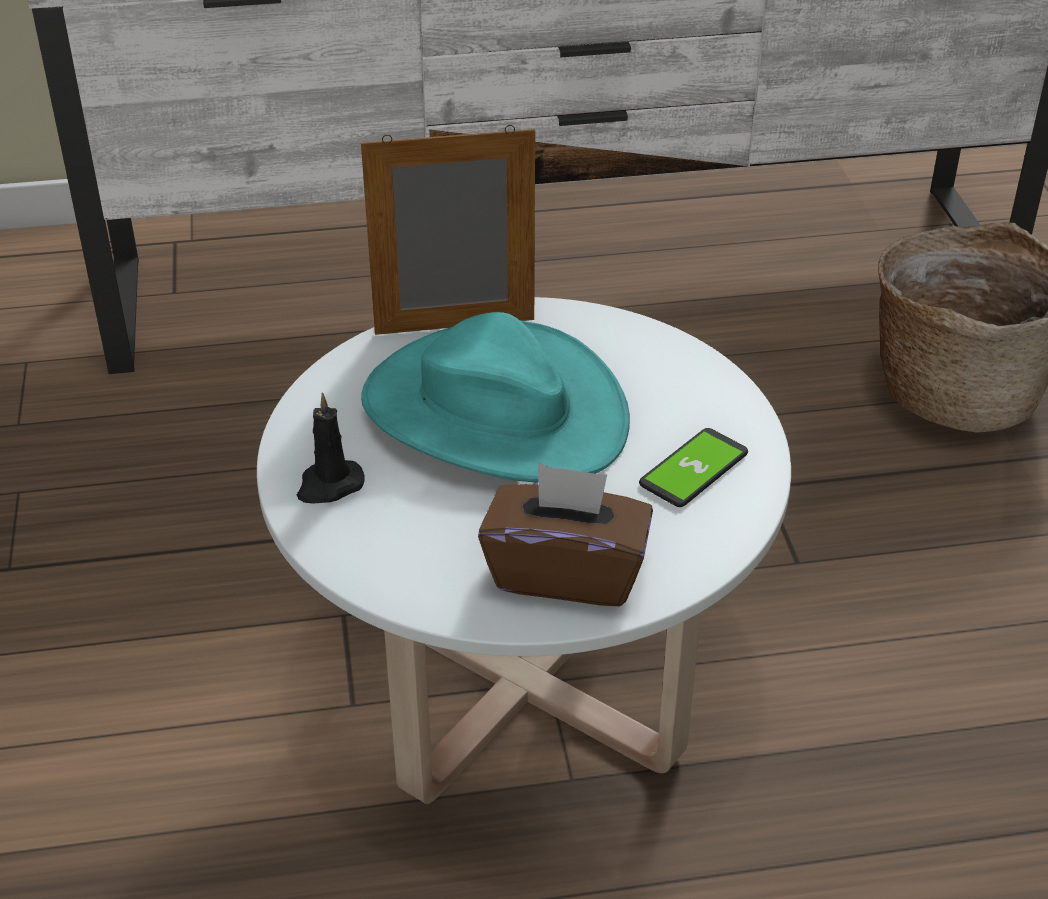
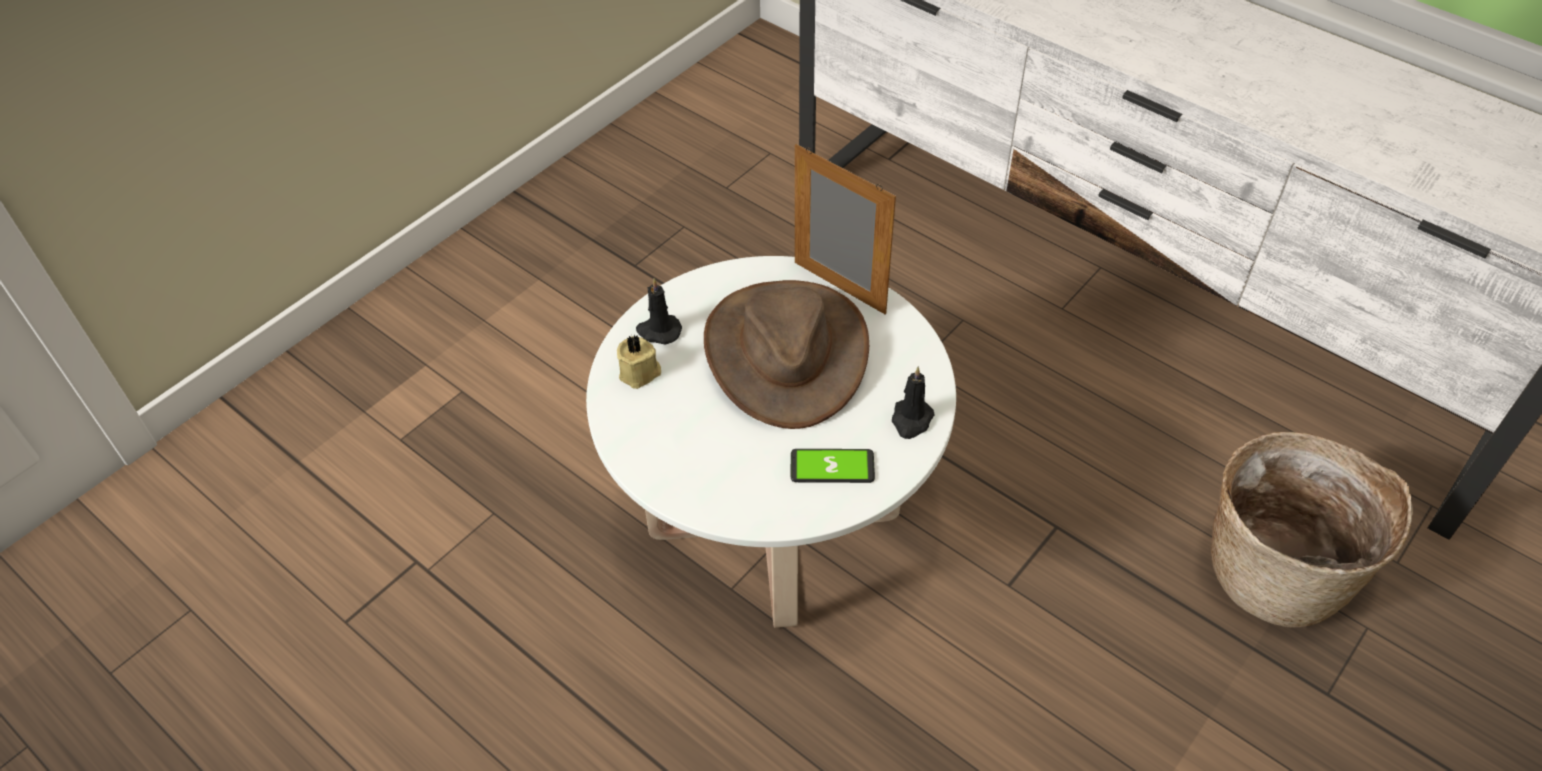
camera: 50 degrees right, 10 degrees up
turquoise hat [361,312,630,483] -> brown hat [704,280,869,429]
brown tissue box [478,463,653,606] -> none
none -> beige candle [617,335,661,389]
none -> black candle [892,366,935,439]

